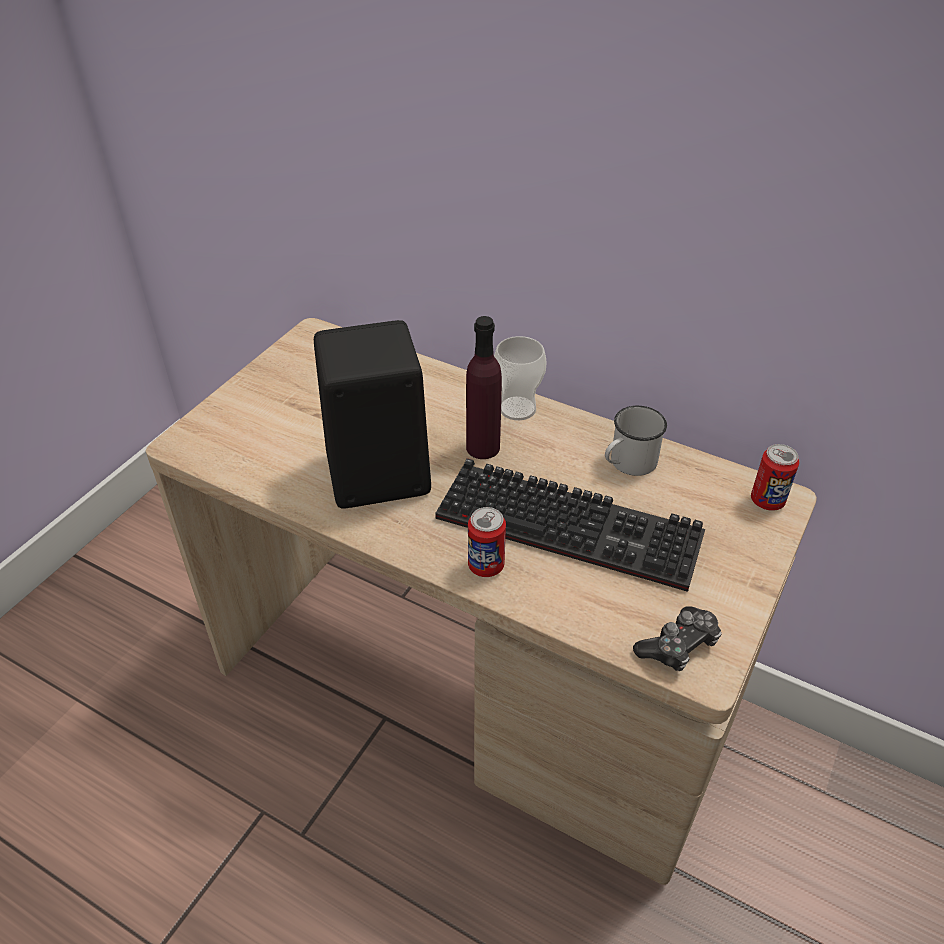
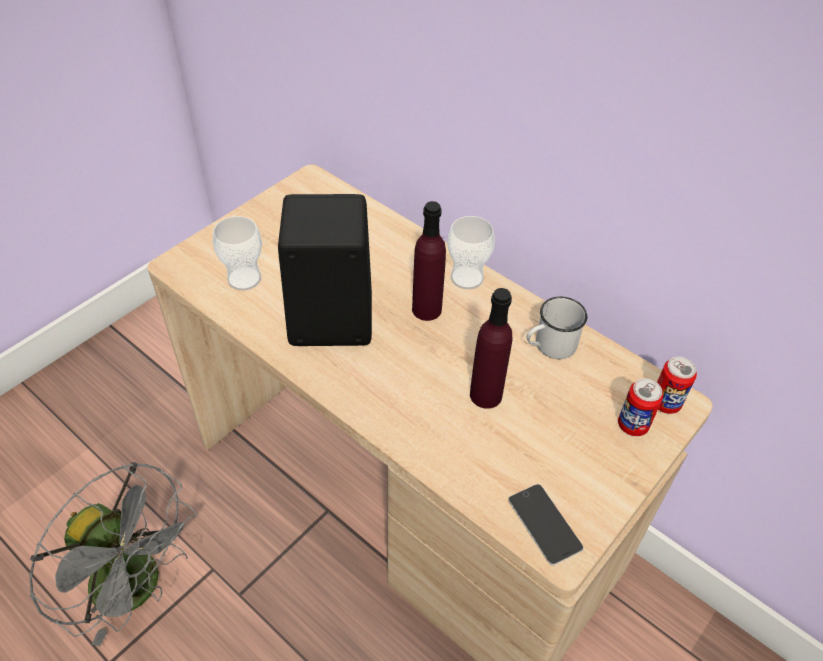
camera: 10 degrees right, 5 degrees up
keyboard [435,458,705,592] -> purple bottle [470,288,512,409]
can [468,507,506,577] -> can moved to [618,378,663,436]
game controller [633,606,722,671] -> phone [508,484,584,566]
none -> grey fan [29,462,197,646]
none -> cup [212,216,262,291]

